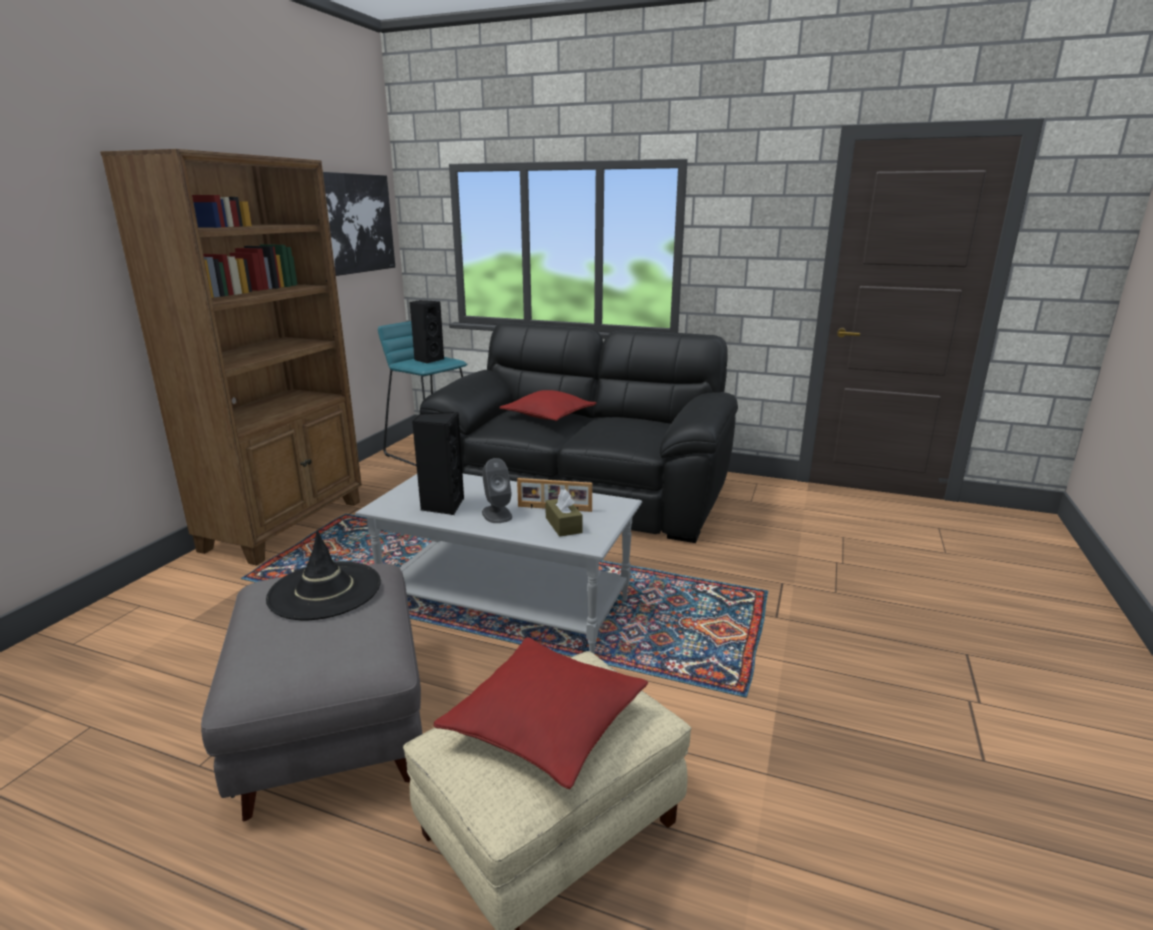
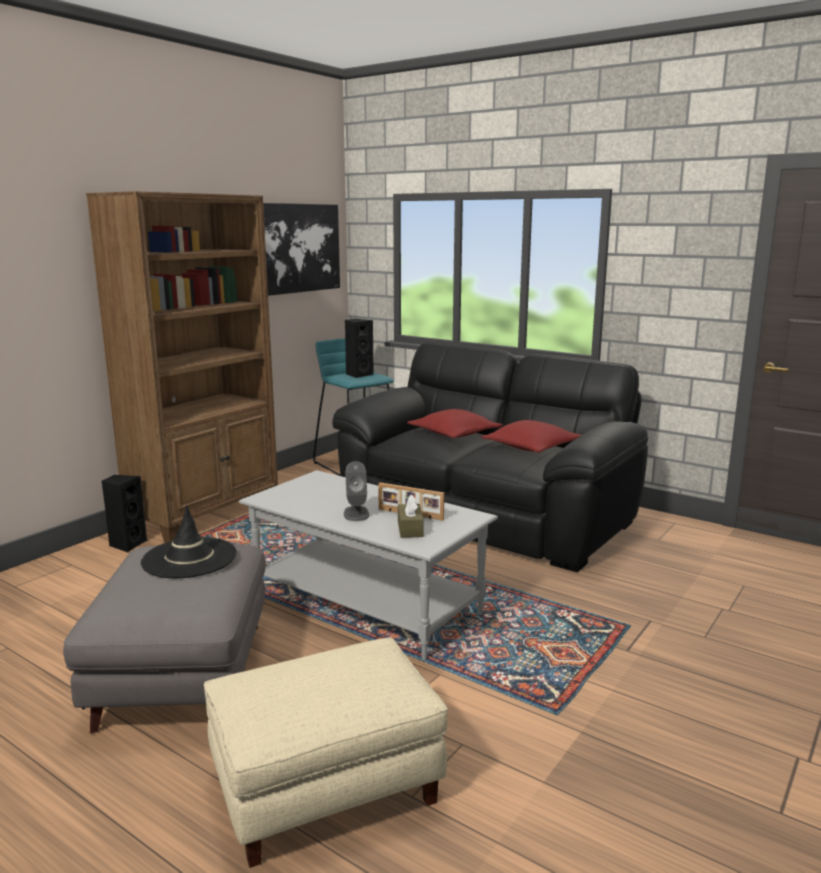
camera: 15 degrees right, 5 degrees down
black speaker [412,412,464,515] -> black speaker moved to [101,475,147,552]
red pillow [433,637,648,789] -> red pillow moved to [481,420,581,453]

